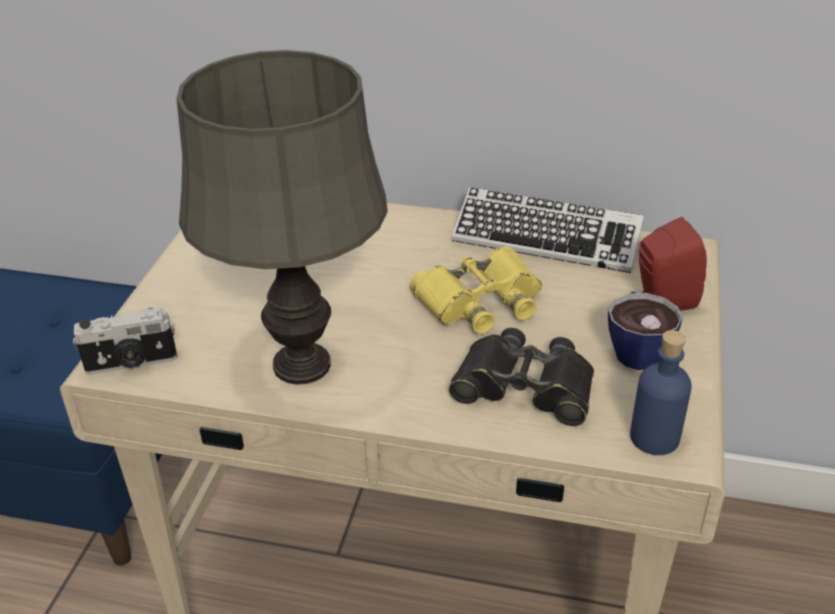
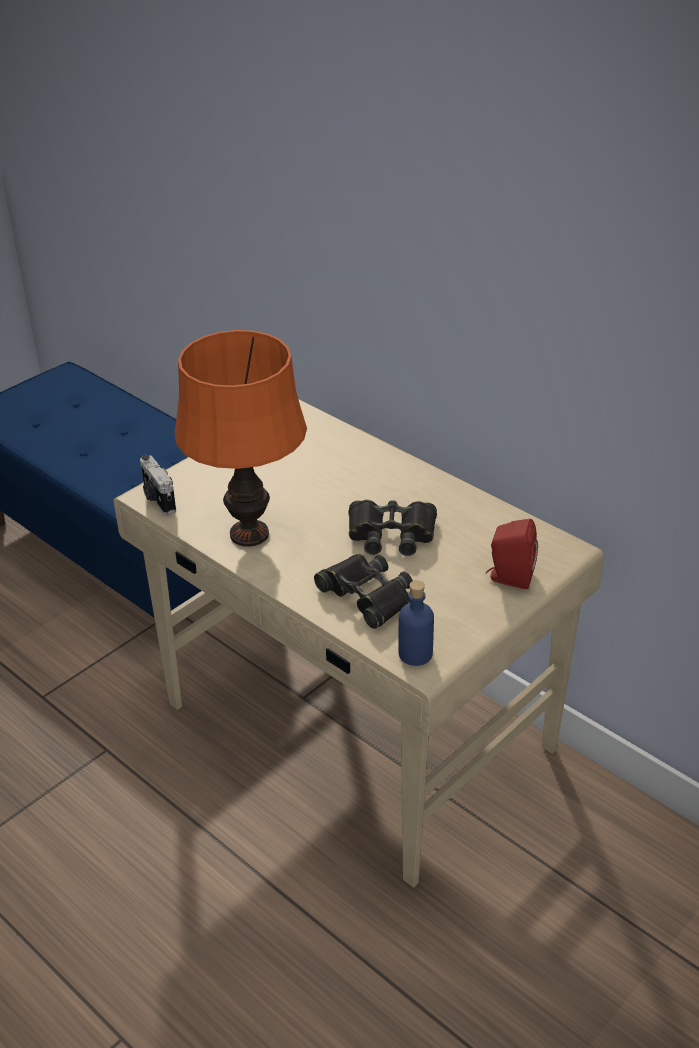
camera: 30 degrees right, 0 degrees up
camera [73,307,177,375] -> camera turned 45 degrees clockwise [140,455,176,515]
grey table lamp [177,50,388,385] -> orange table lamp [174,330,307,547]
yellow binoculars [410,247,542,334] -> black binoculars [348,499,437,556]
keyboard [452,187,644,273] -> none
cup [608,292,683,370] -> none

